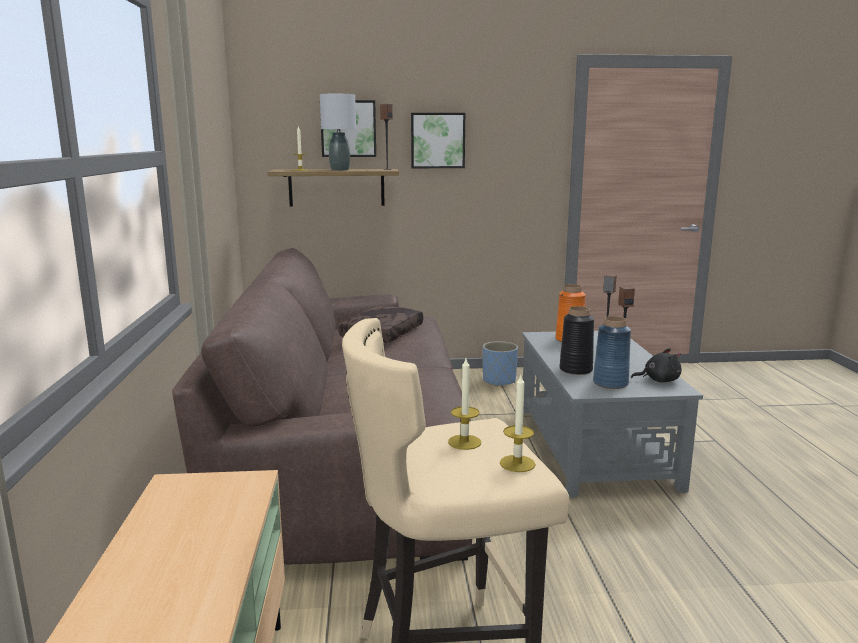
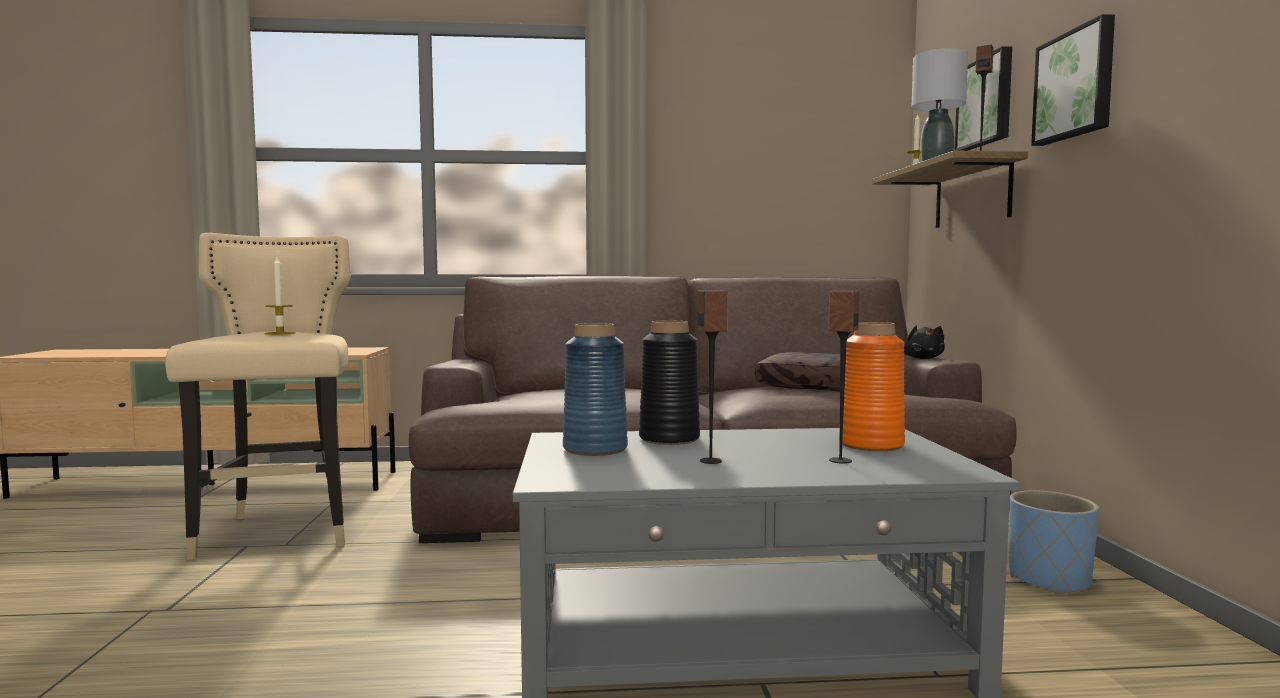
camera: 90 degrees right, 10 degrees down
candle [500,375,536,472] -> none
black plush toy [631,348,682,382] -> black plush toy moved to [904,325,945,359]

